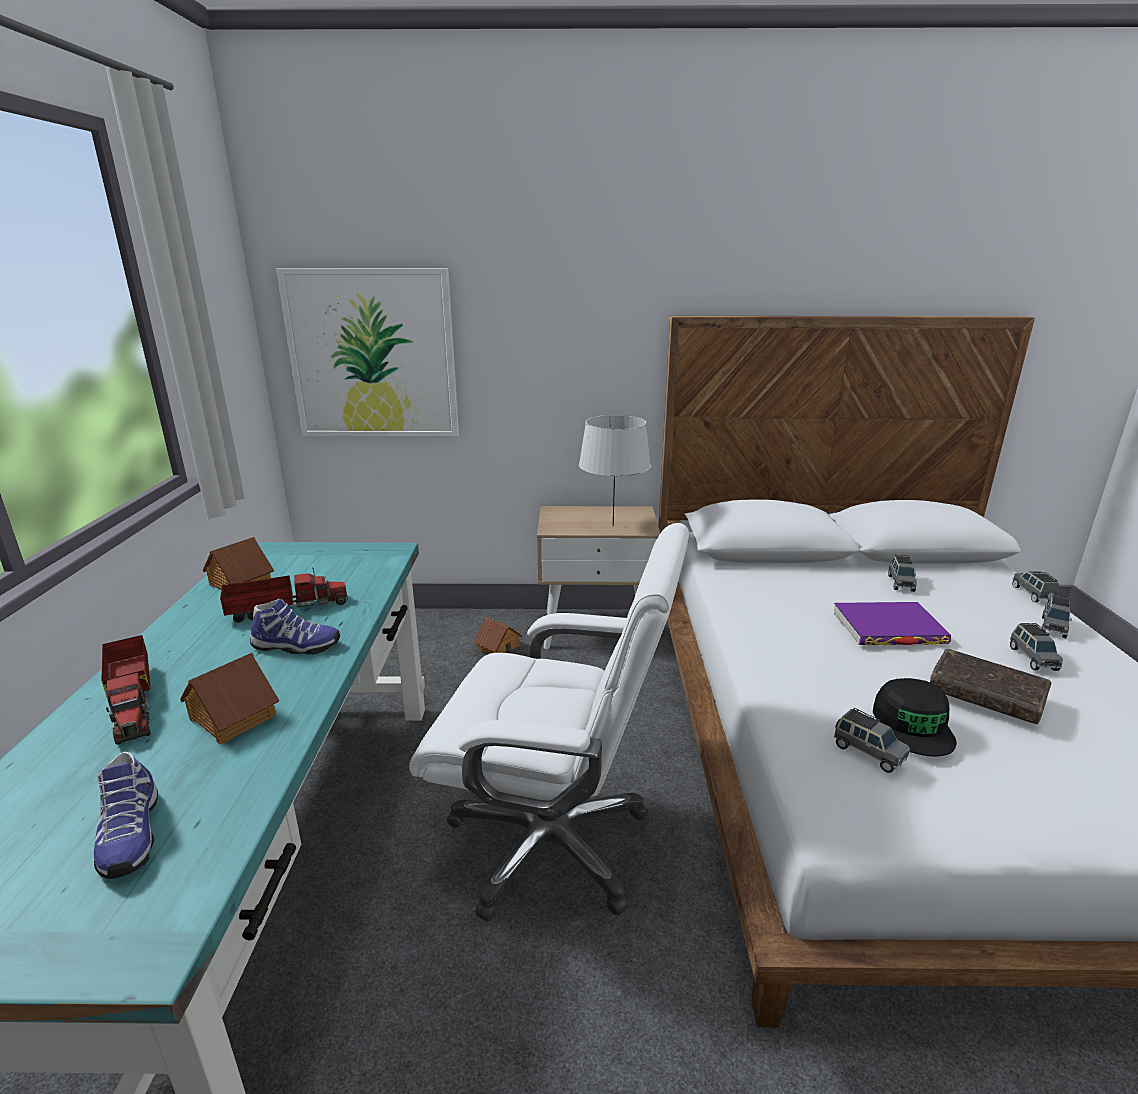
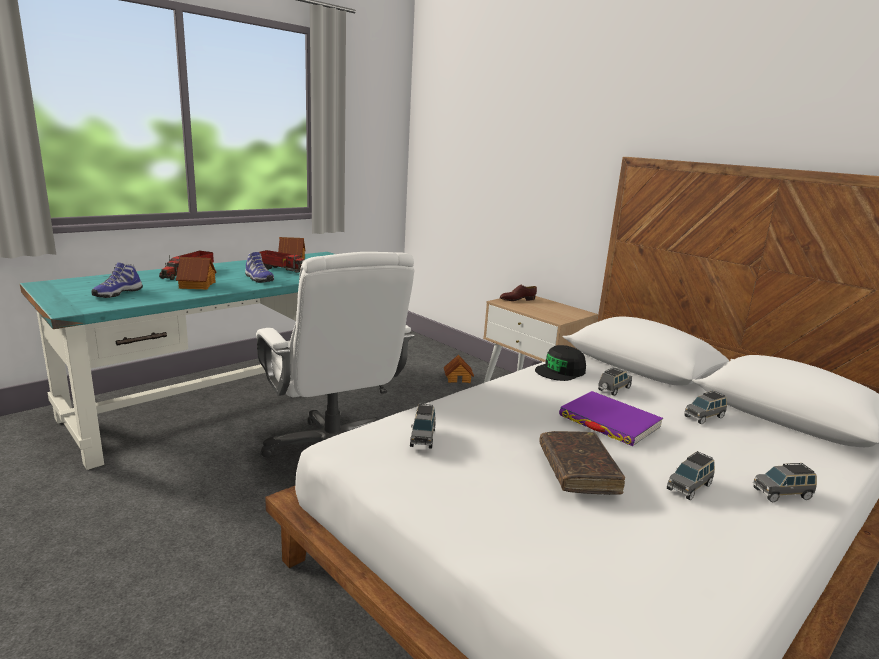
camera: 45 degrees right, 5 degrees down
picture [276,268,459,436] -> none
grey table lamp [579,415,651,526] -> none
black cap [873,678,957,757] -> black cap moved to [535,345,586,381]
grey toy car [1012,571,1059,602] -> grey toy car moved to [598,368,632,396]
none -> brown shoe [500,285,537,301]

